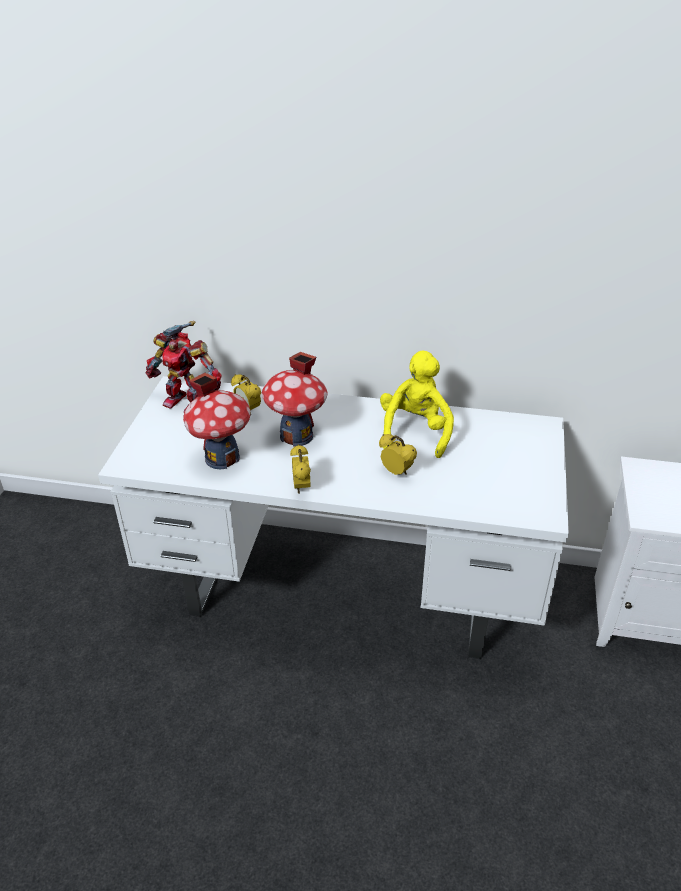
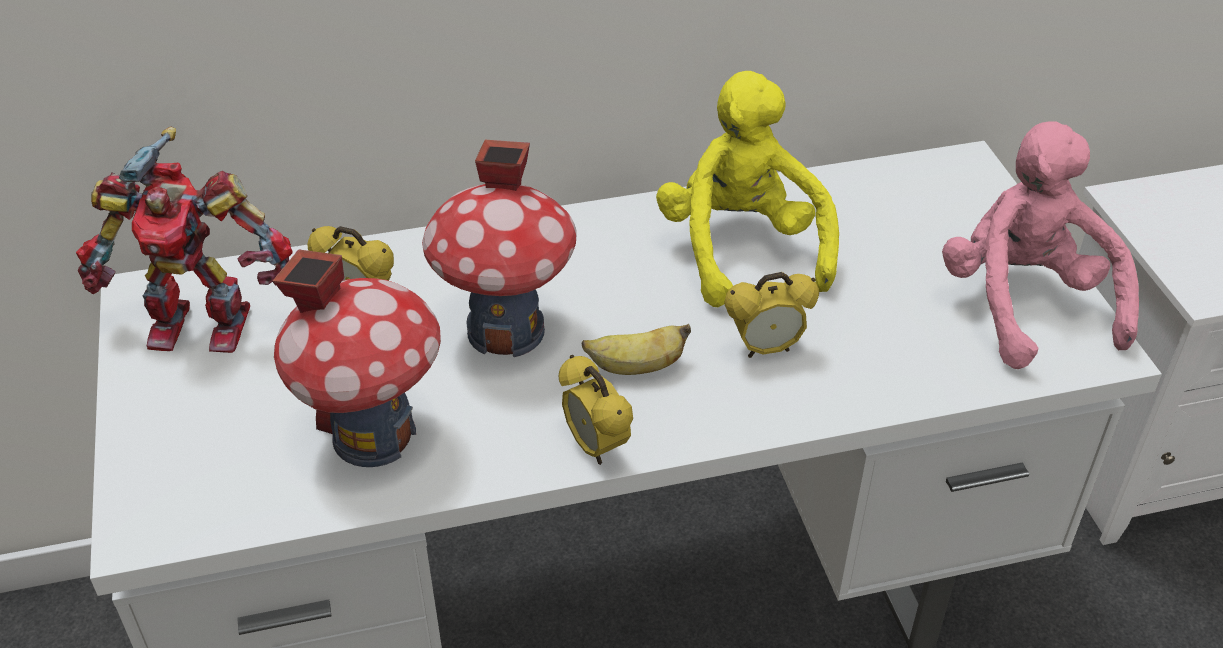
camera: 25 degrees left, 5 degrees up
alarm clock [379,434,417,475] -> alarm clock turned 150 degrees clockwise [724,272,819,358]
none -> banana [582,324,691,375]
none -> pink plush toy [942,121,1139,369]

